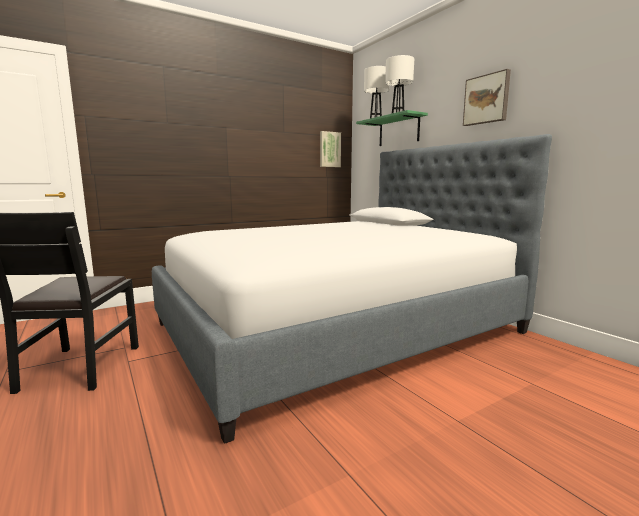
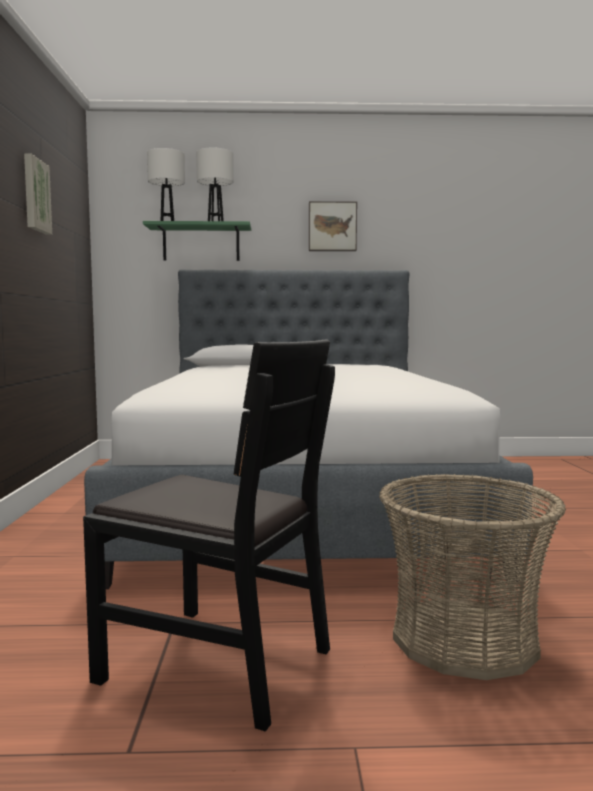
camera: 60 degrees left, 5 degrees down
picture [320,131,341,167] -> picture moved to [24,153,52,234]
none -> basket [379,474,566,680]

